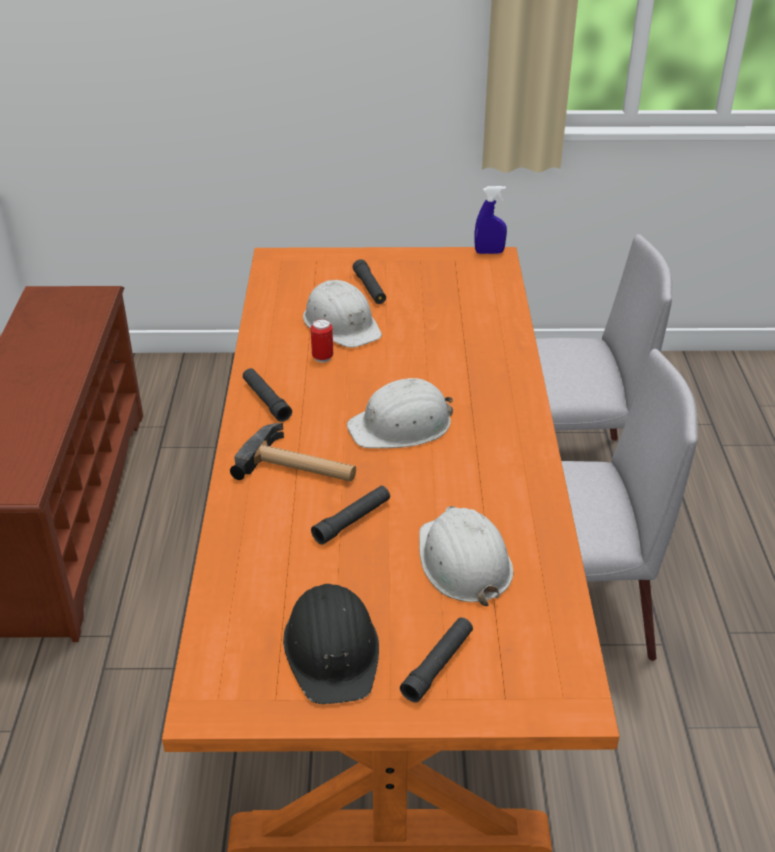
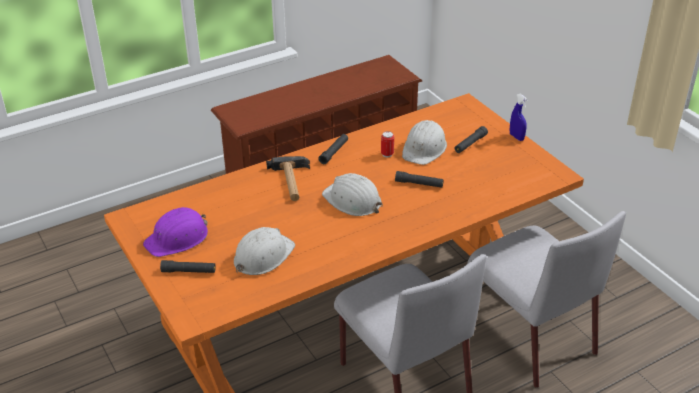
camera: 60 degrees right, 0 degrees up
black hard hat [283,584,379,704] -> purple hard hat [143,207,208,257]
black flashlight [311,486,390,545] -> black flashlight moved to [395,171,444,188]
blue spray bottle [475,186,507,254] -> blue spray bottle moved to [510,94,528,141]

